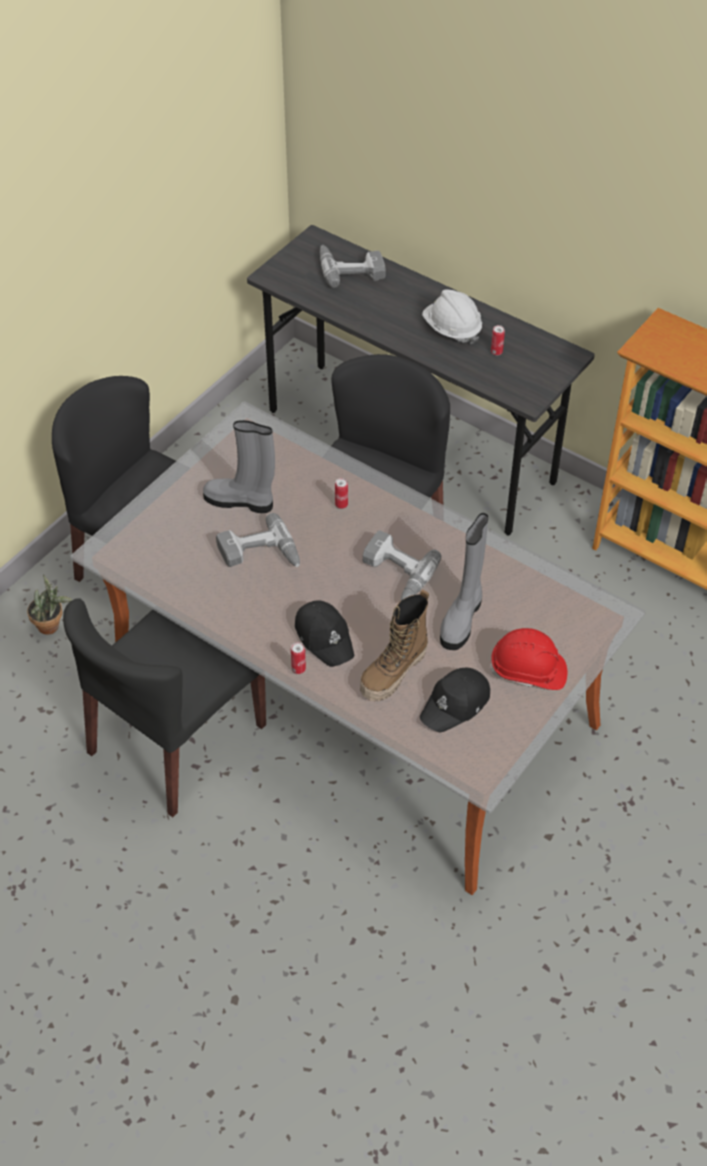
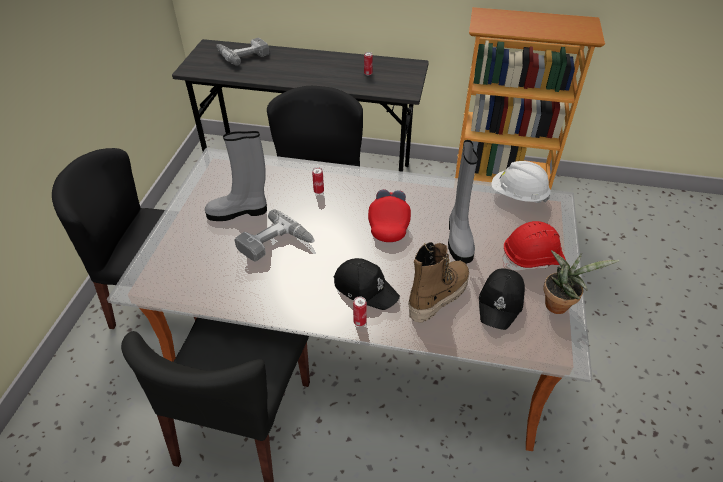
camera: 25 degrees left, 5 degrees down
potted plant [27,574,73,635] -> potted plant moved to [543,250,620,314]
boot [360,590,429,702] -> boot turned 150 degrees counterclockwise [408,242,469,323]
power drill [363,530,441,600] -> red cap [368,189,411,242]
white hard hat [422,289,482,344] -> white hard hat moved to [491,161,550,203]

